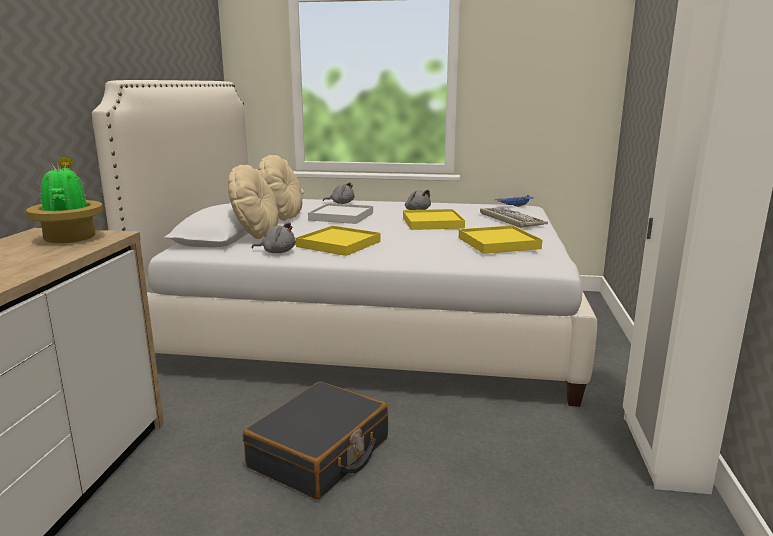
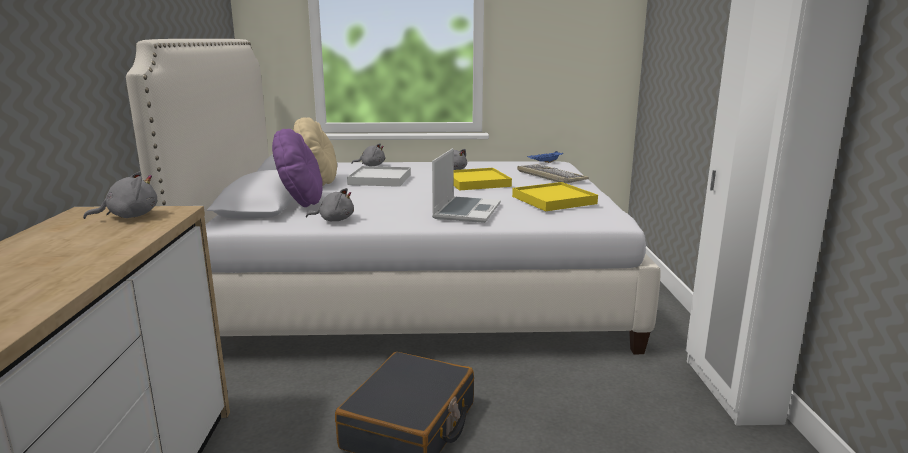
camera: 10 degrees left, 0 degrees up
potted plant [26,157,103,243] -> grey plush toy [83,171,158,219]
beige pillow [228,165,278,239] -> purple pillow [272,129,323,207]
yellow tray [296,226,381,256] -> none
none -> laptop [432,148,501,223]

